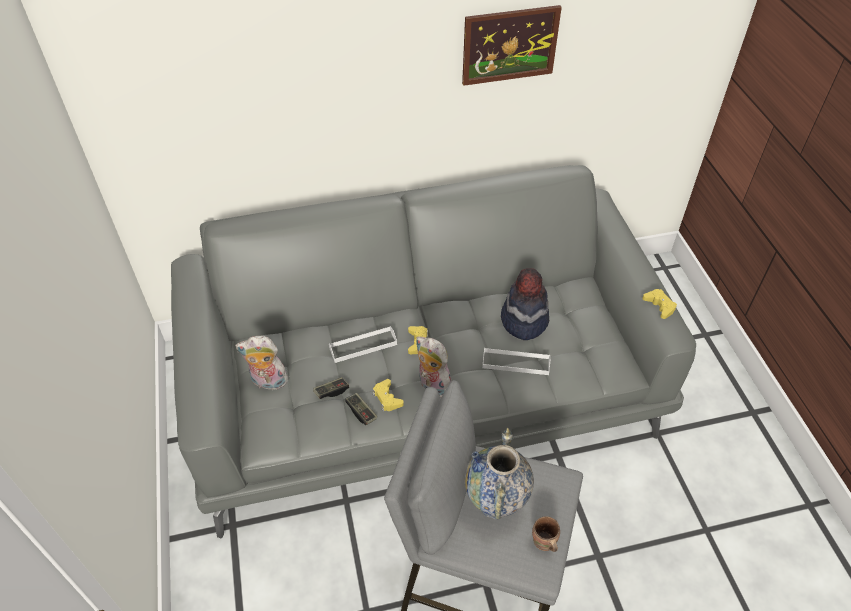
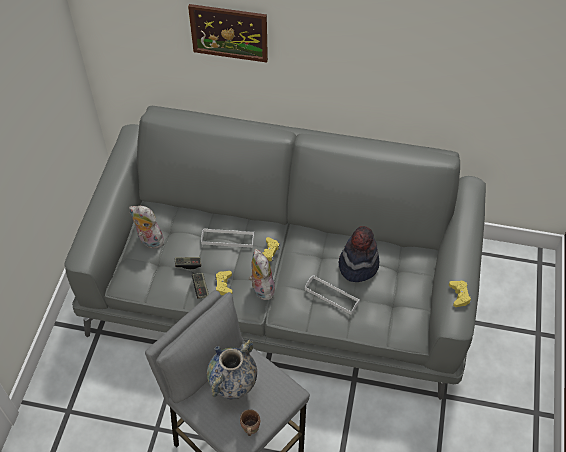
camera: 25 degrees right, 5 degrees up
picture [462,5,562,86] -> picture moved to [188,4,268,63]

